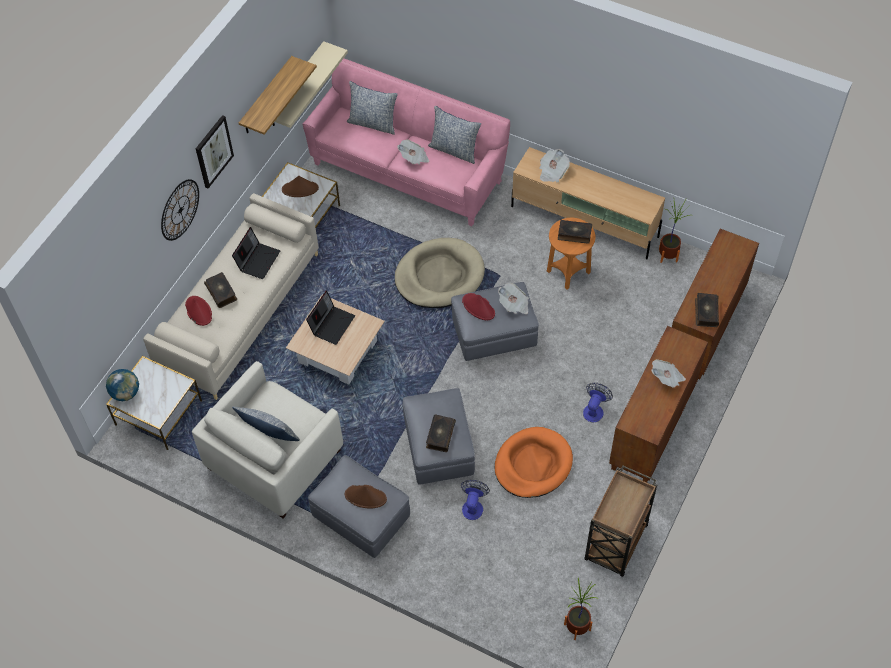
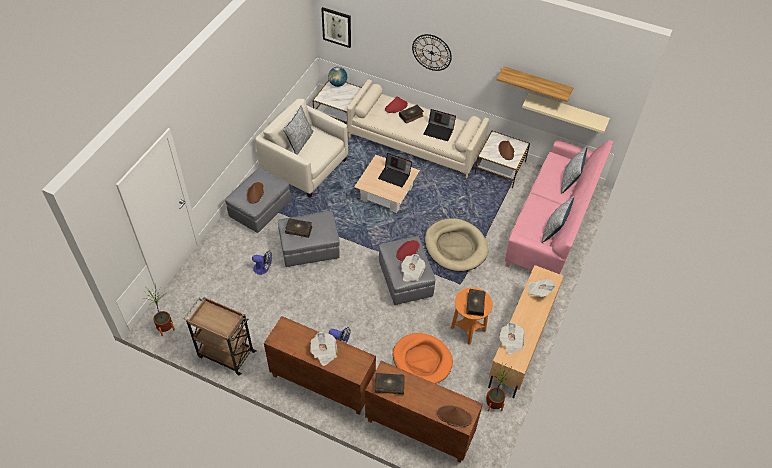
camera: 85 degrees right, 5 degrees down
picture [196,115,234,188] -> picture moved to [321,7,351,48]
newspaper [397,140,429,164] -> newspaper moved to [499,322,525,355]
orange dog bed [495,427,573,498] -> orange dog bed moved to [393,333,453,384]
none -> brown hat [437,405,473,427]

